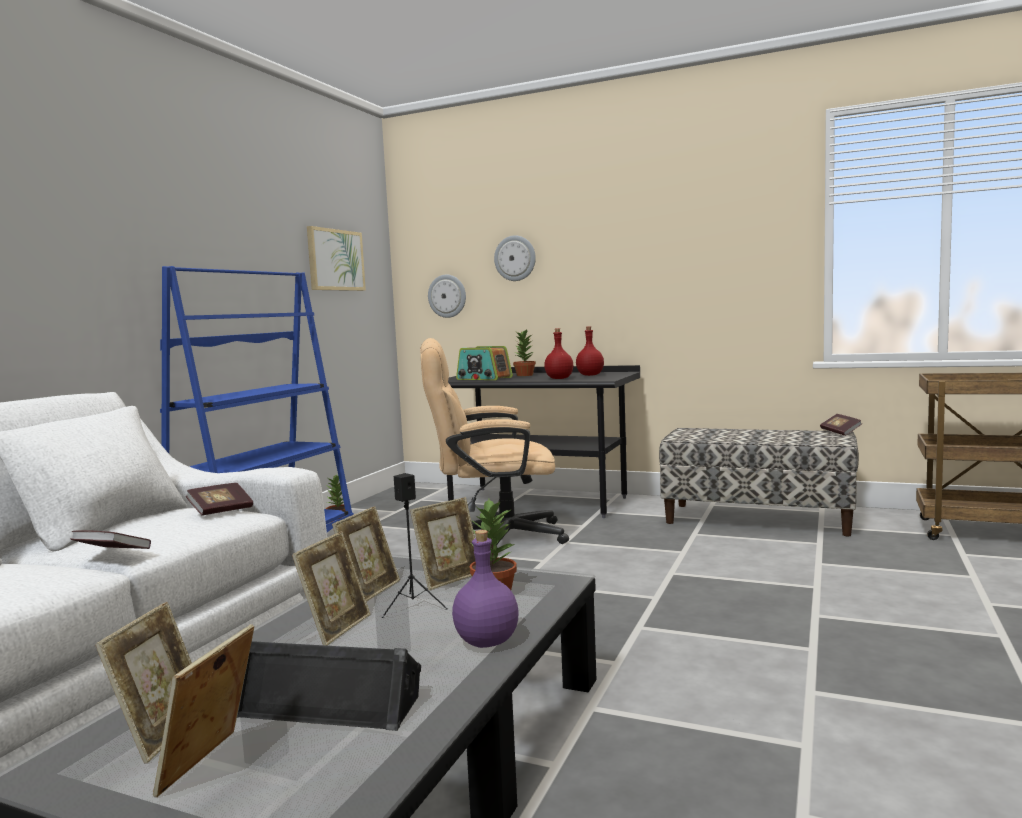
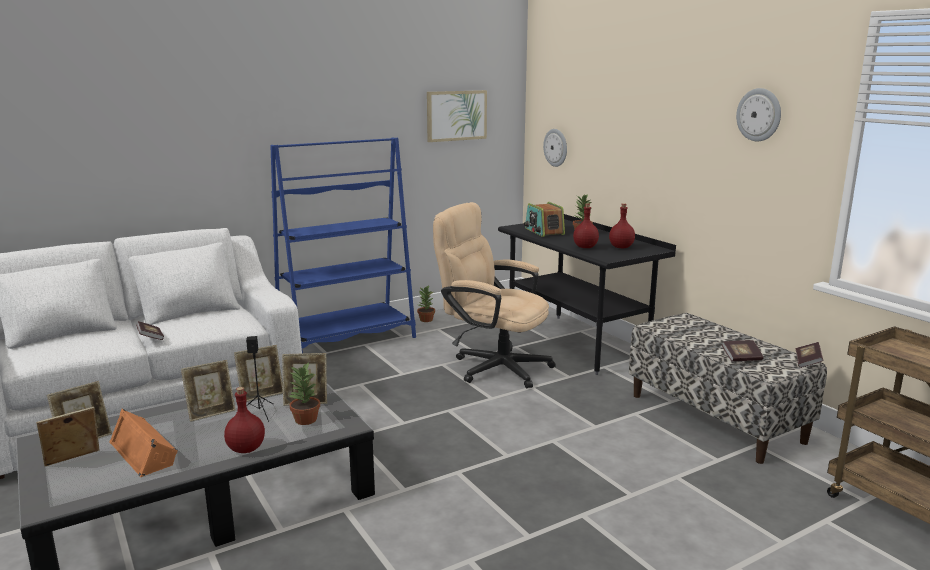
camera: 35 degrees right, 10 degrees up
book [186,483,253,516] -> book moved to [722,340,764,362]
black speaker [237,641,421,731] -> orange speaker [109,409,178,477]
purple bottle [452,530,519,648] -> red bottle [224,387,265,453]
wall clock [494,235,536,281] -> wall clock moved to [736,88,781,141]

